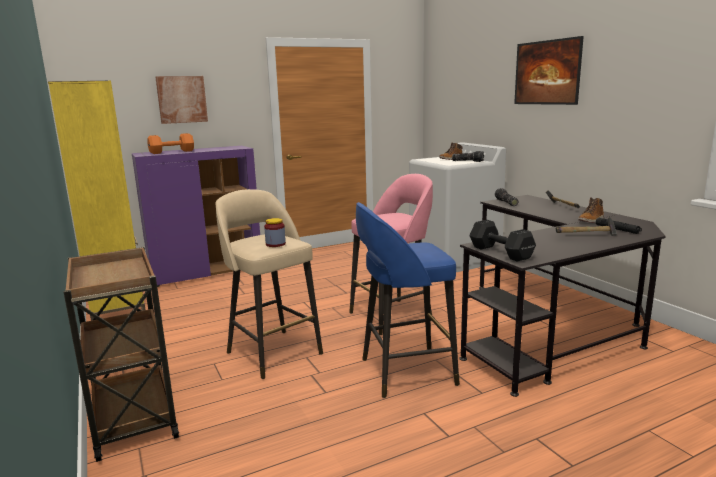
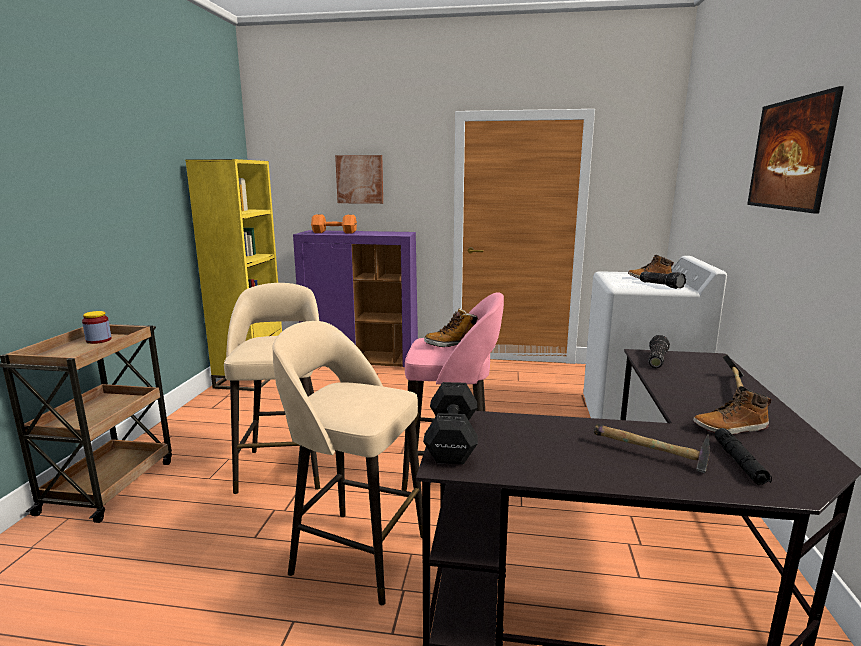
camera: 35 degrees right, 0 degrees up
jar [264,218,286,247] -> jar moved to [82,311,112,344]
blue stool [356,202,460,398] -> beige stool [272,321,423,605]
none -> boot [424,308,479,347]

